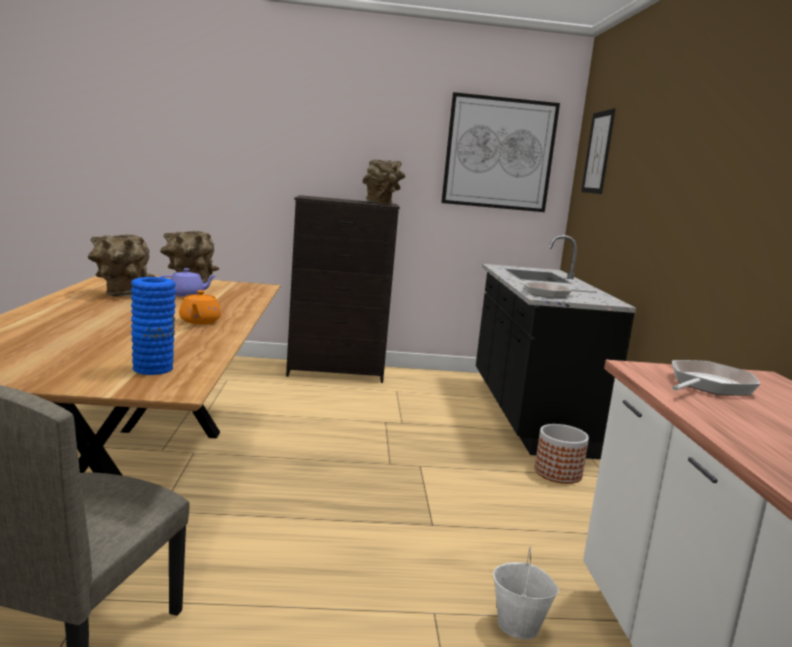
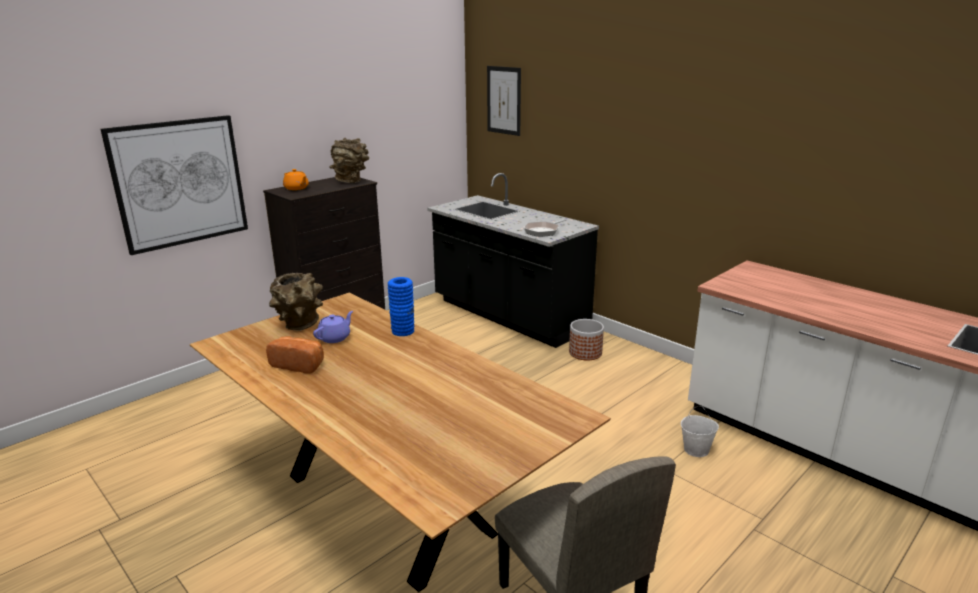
camera: 40 degrees left, 10 degrees up
brown vase [88,234,155,297] -> bread [266,336,324,373]
blue vase [131,277,176,375] -> blue vase moved to [388,277,414,336]
orange teapot [179,290,221,324] -> orange teapot moved to [283,169,309,190]
picture [441,92,560,212] -> picture moved to [100,115,248,255]
frying pan [672,360,760,396] -> none

